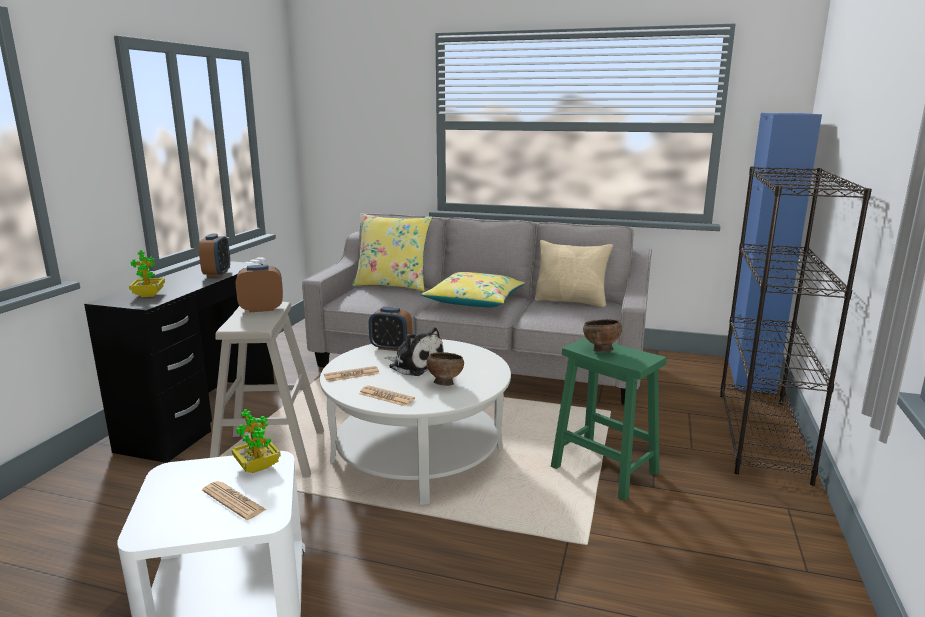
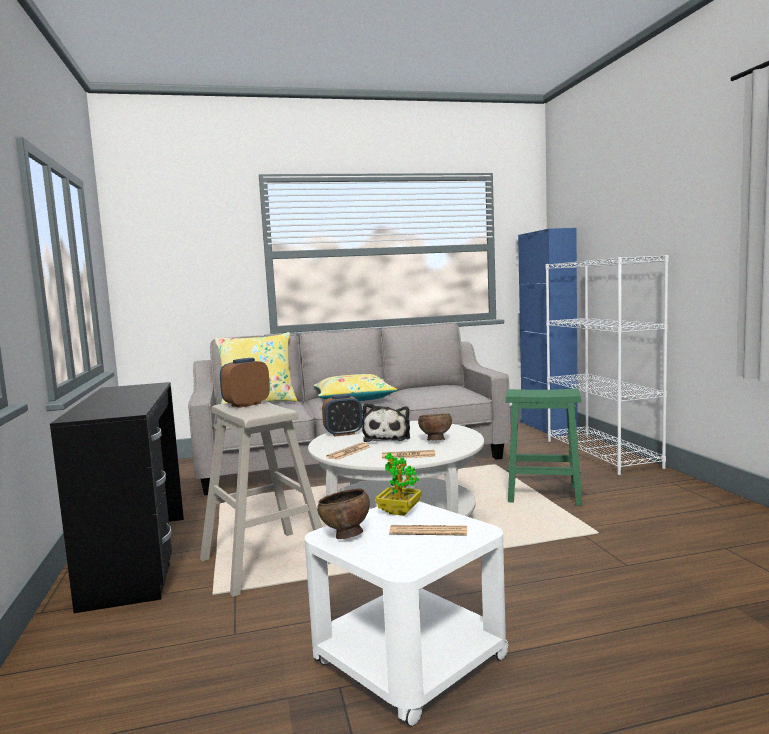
camera: 30 degrees left, 10 degrees down
potted plant [129,250,165,297] -> none
alarm clock [199,234,230,277] -> none
plush toy [385,327,444,376] -> plush toy turned 90 degrees clockwise [362,403,410,442]
beige pillow [535,240,613,308] -> none
brown bowl [583,319,622,352] -> brown bowl moved to [317,488,370,539]
black bookcase [720,166,872,485] -> white bookcase [545,255,669,475]

